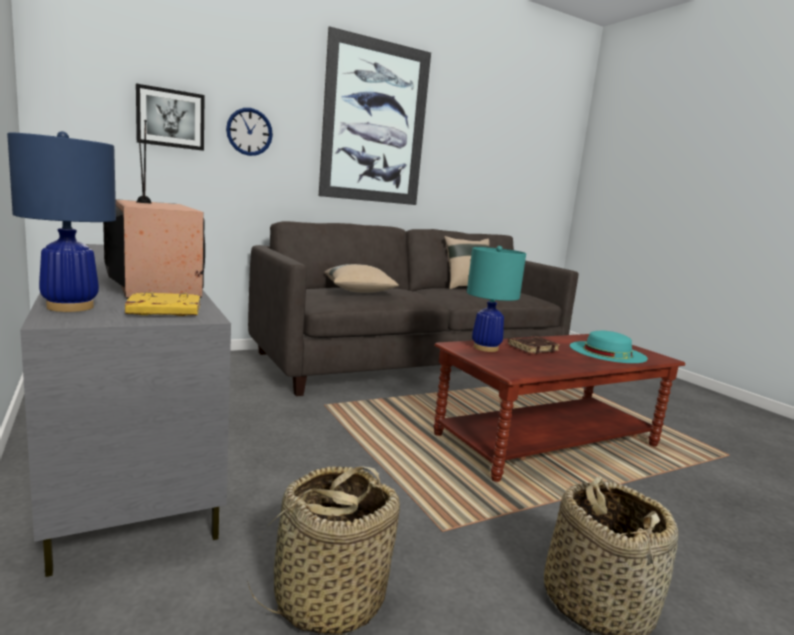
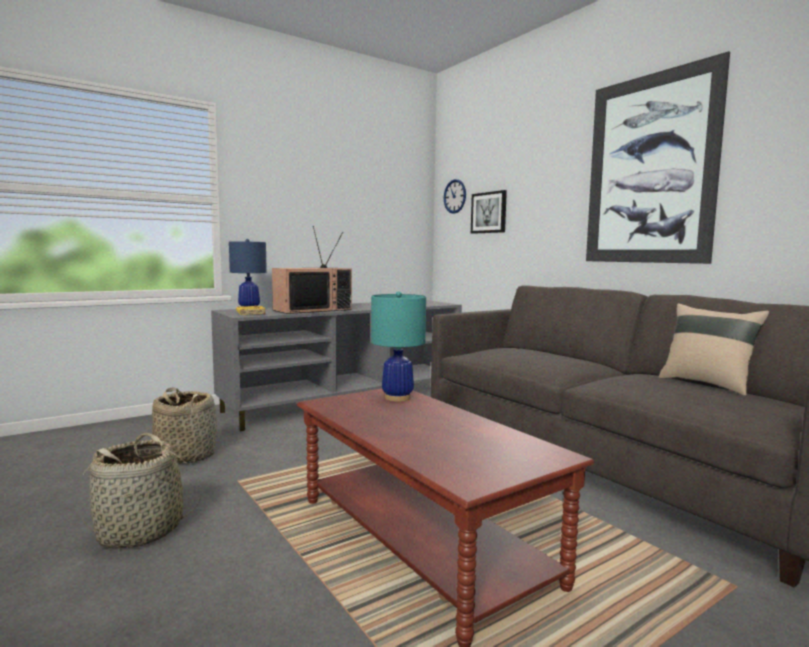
camera: 85 degrees right, 5 degrees down
wall clock [226,108,273,156] -> wall clock moved to [444,179,466,214]
beige pillow [324,264,399,293] -> none
brown book [508,336,560,354] -> none
turquoise hat [570,331,648,363] -> none

